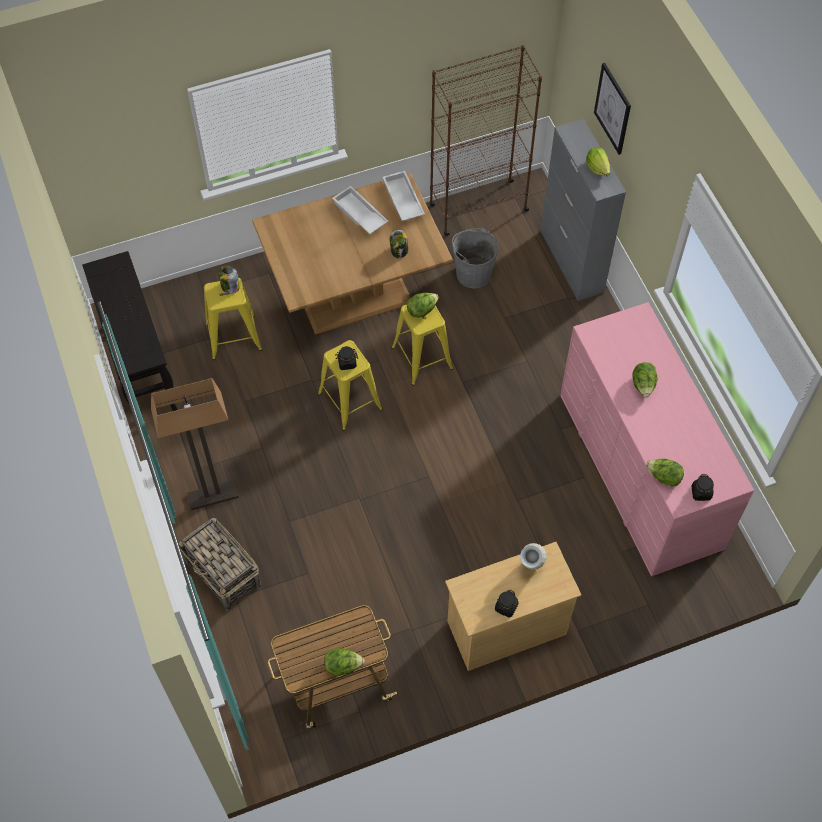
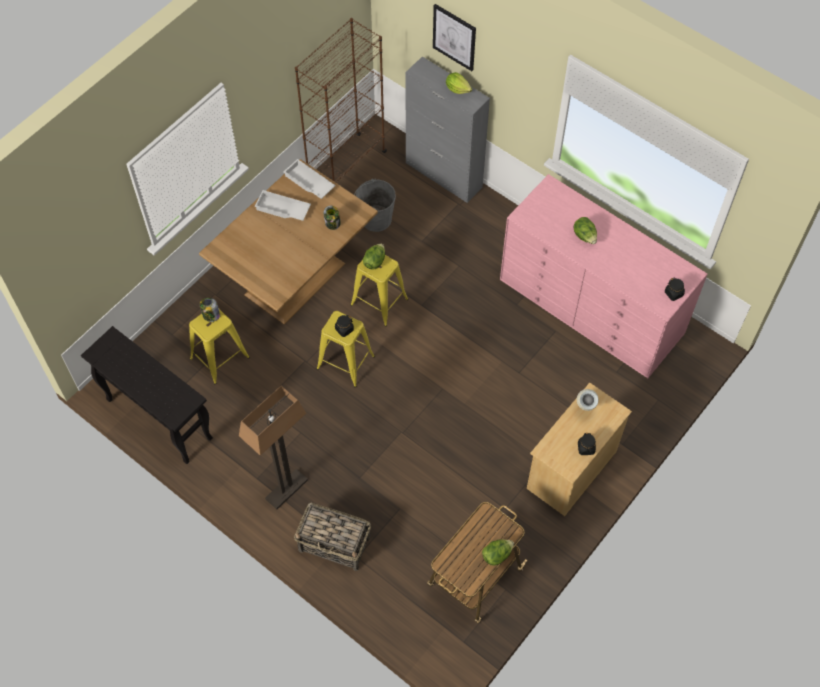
camera: 30 degrees left, 0 degrees up
lettuce [646,459,684,487] -> none

